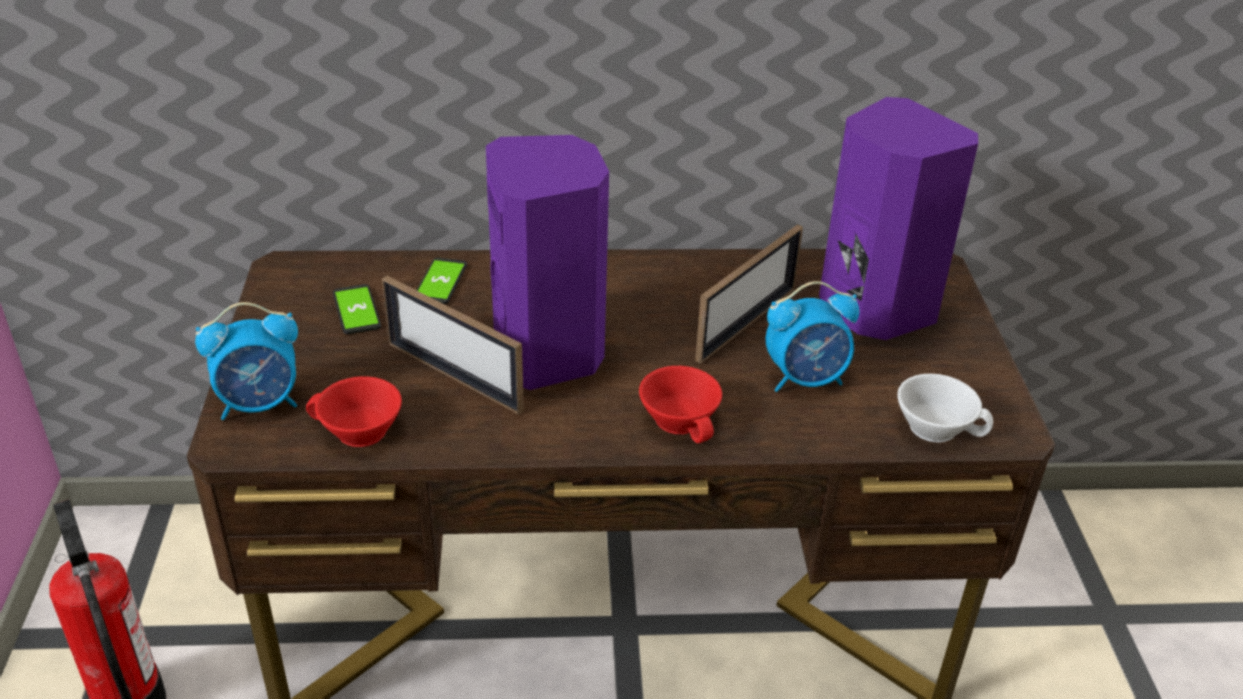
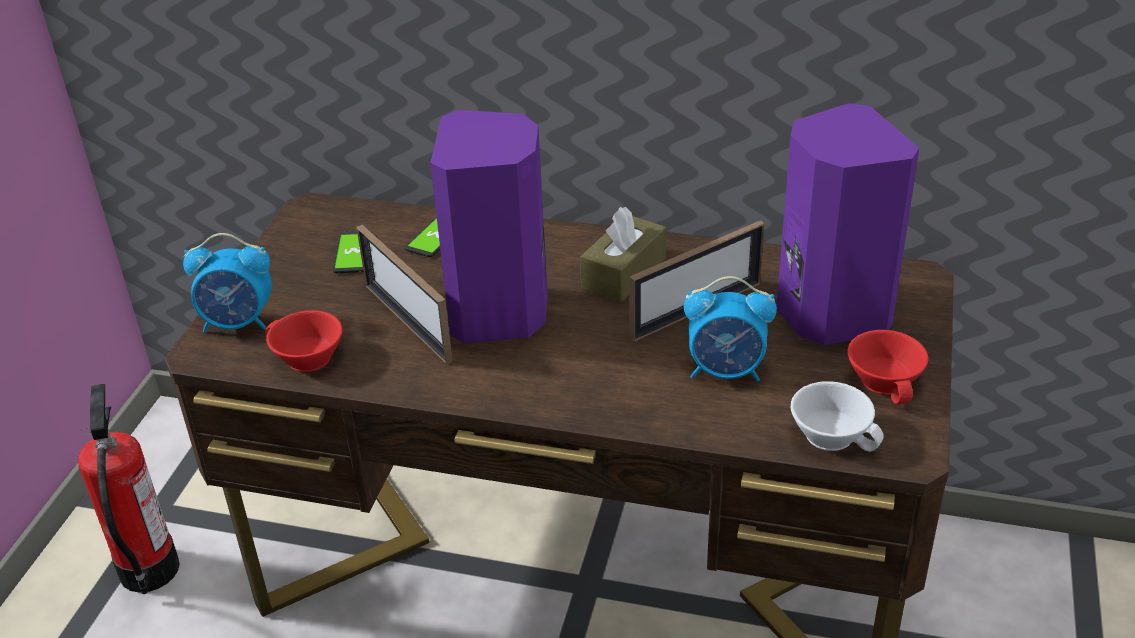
camera: 20 degrees right, 0 degrees up
red cup [639,366,722,443] -> red cup moved to [847,330,928,405]
none -> brown tissue box [580,207,666,302]

